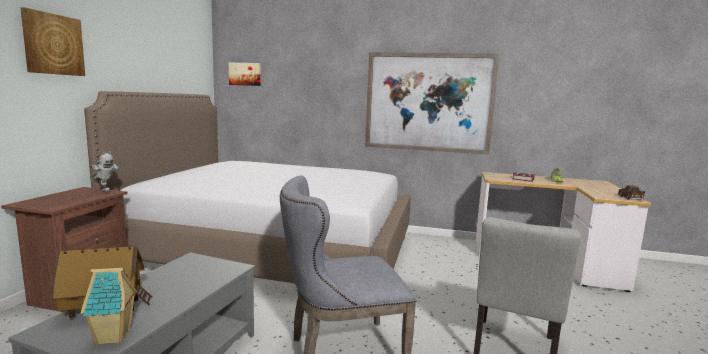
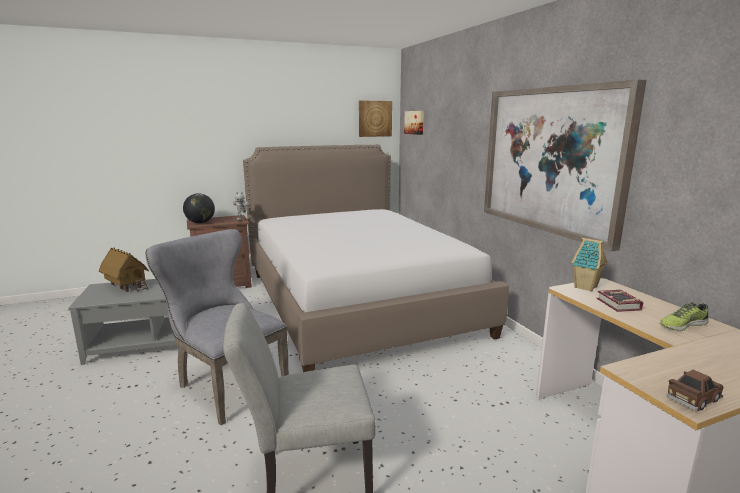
camera: 55 degrees right, 5 degrees up
picture [21,7,85,76] -> picture moved to [359,101,392,137]
toy house [81,267,137,345] -> toy house moved to [572,238,607,292]
none -> globe [183,193,215,223]

